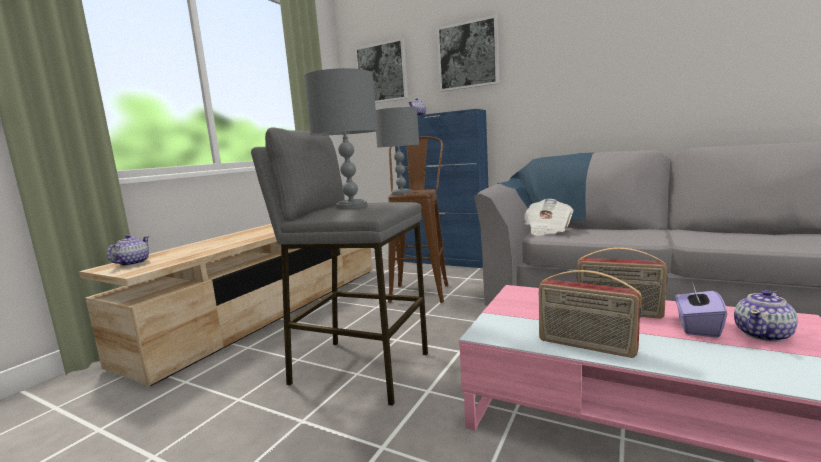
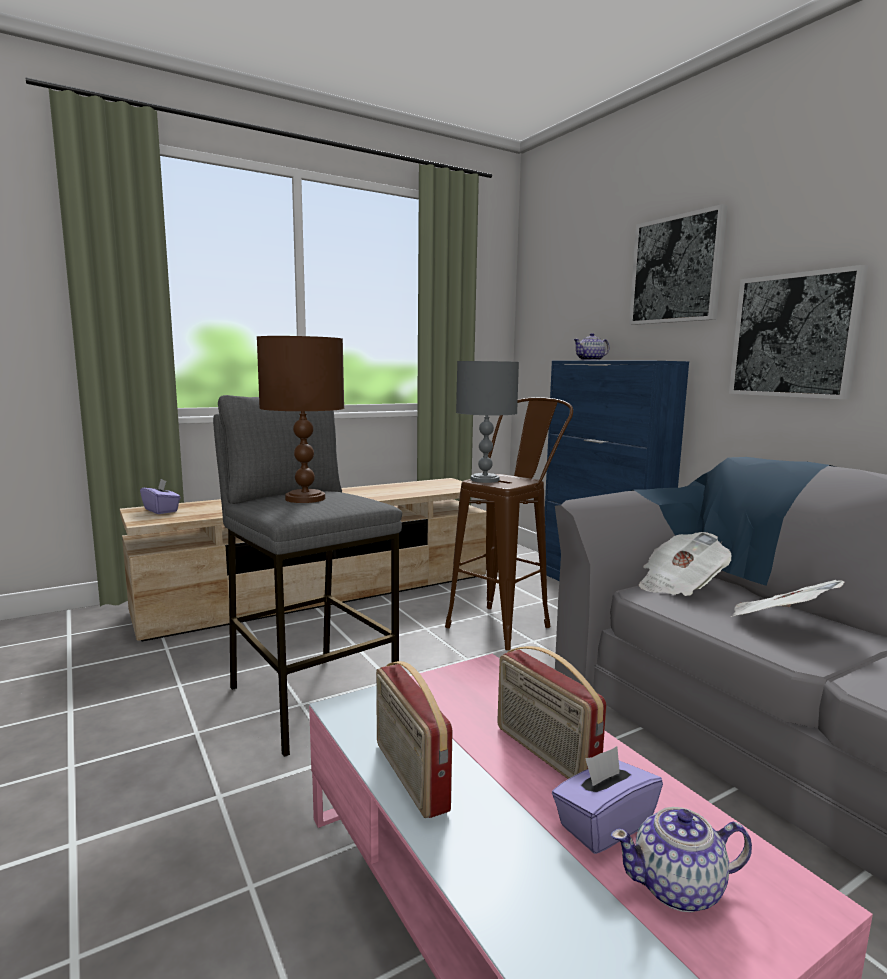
camera: 30 degrees right, 0 degrees up
teapot [107,234,150,266] -> purple tissue box [140,479,181,514]
grey table lamp [304,68,378,209] -> brown table lamp [257,336,344,503]
picture [355,38,408,103] -> picture moved to [729,265,868,399]
none -> newspaper [731,580,844,617]

